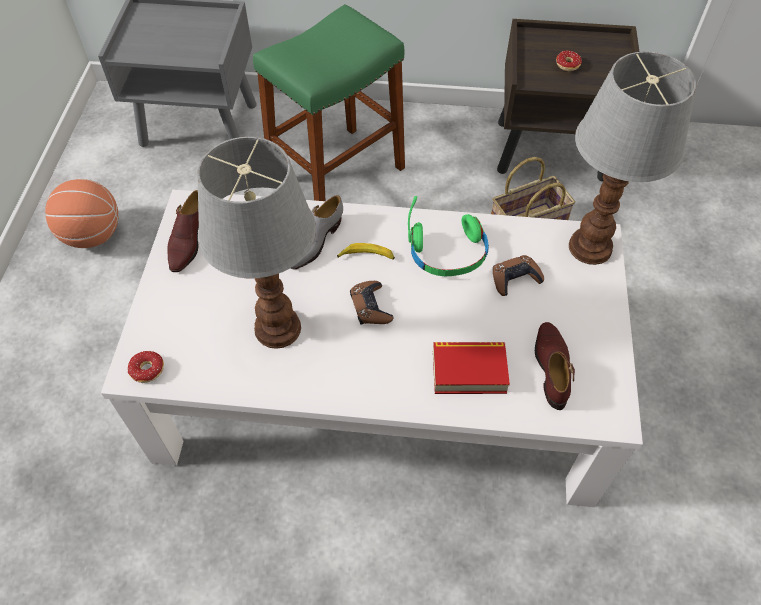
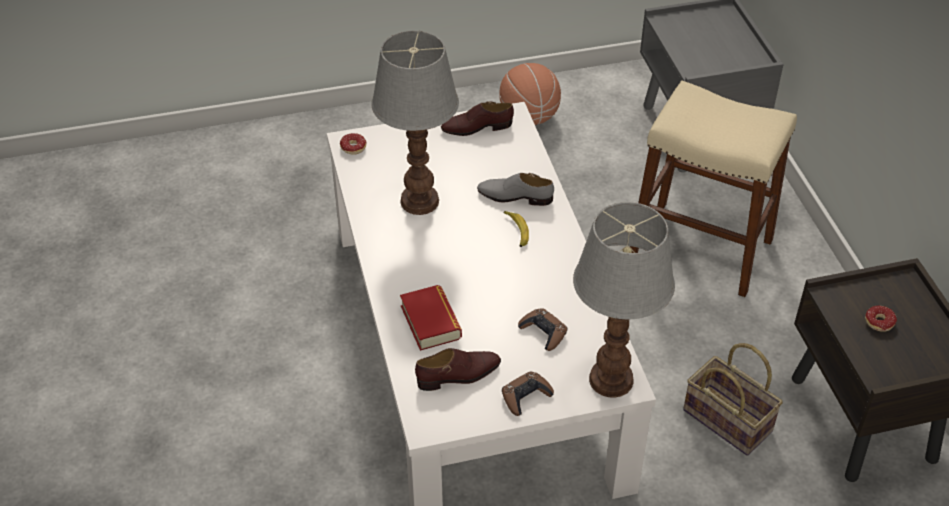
camera: 70 degrees right, 10 degrees down
green stool [253,4,405,201] -> beige stool [630,80,797,297]
brown game controller [350,281,393,324] -> brown game controller moved to [502,372,554,416]
green headphones [408,196,489,276] -> none

